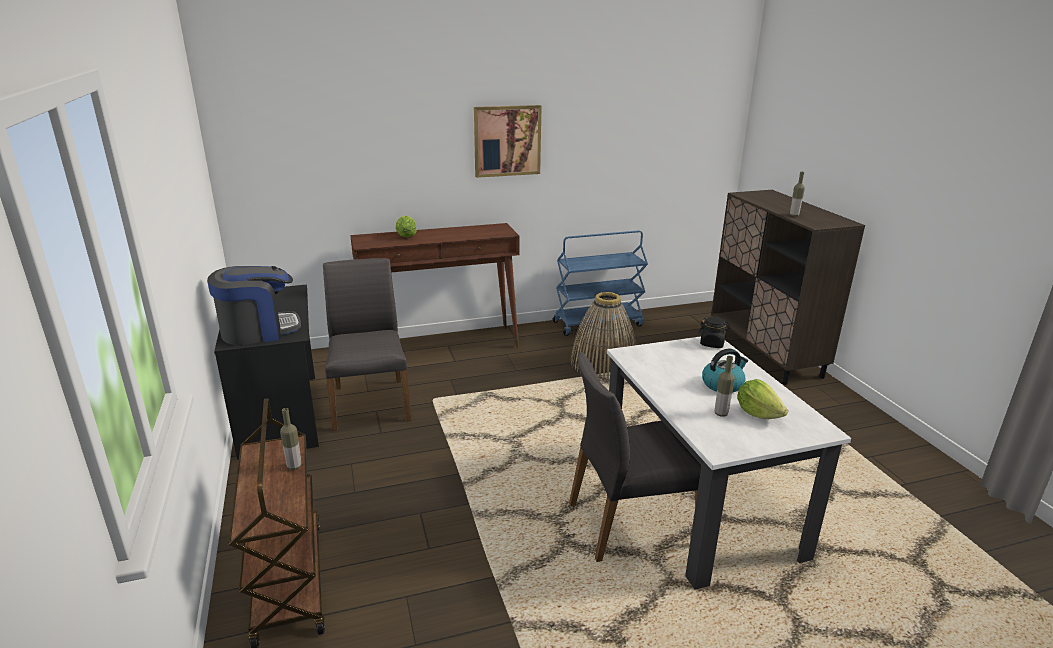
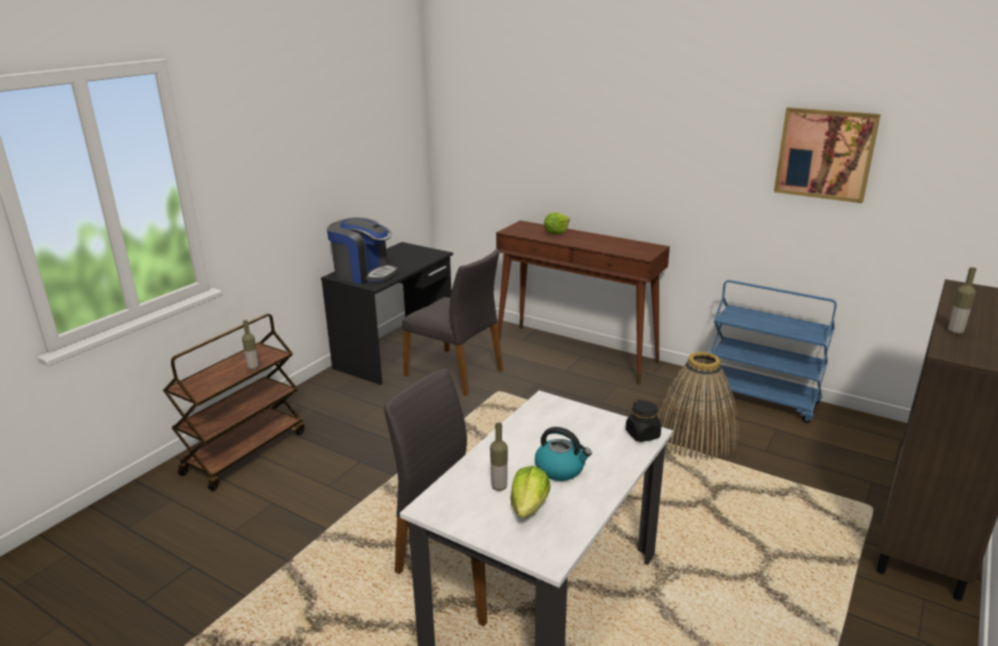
camera: 50 degrees right, 0 degrees up
grey chair [323,258,411,431] -> grey chair turned 90 degrees clockwise [402,249,503,396]
picture [474,105,542,178] -> picture moved to [774,107,881,203]

